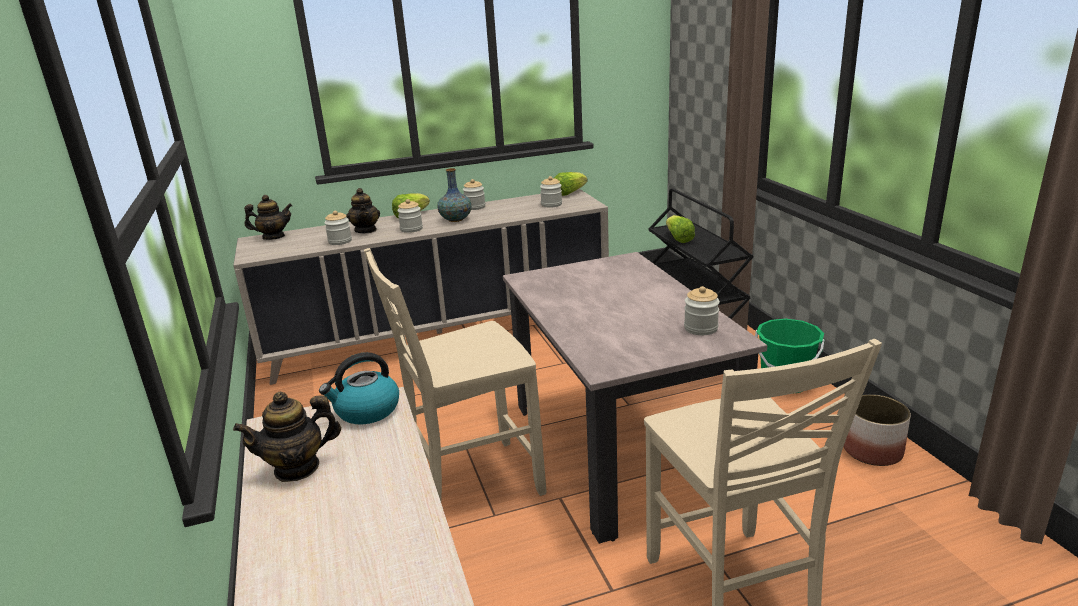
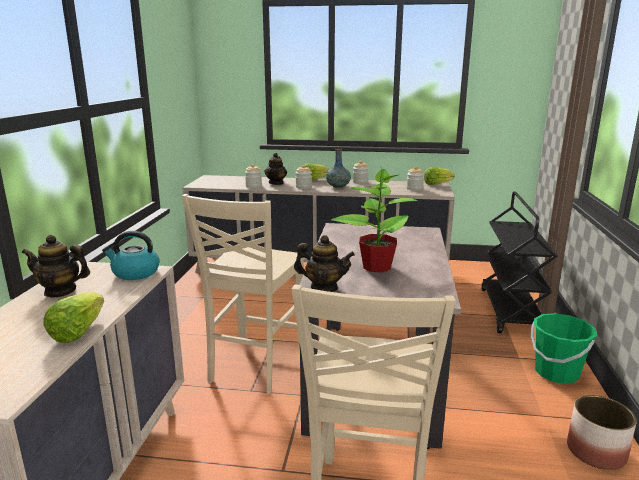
camera: 25 degrees right, 5 degrees down
teapot [244,195,292,240] -> teapot moved to [294,235,355,292]
beige chair [364,248,546,501] -> beige chair turned 75 degrees counterclockwise [182,194,304,394]
lettuce [666,215,695,243] -> lettuce moved to [44,292,104,343]
jar [684,286,720,335] -> none
none -> potted plant [331,169,417,272]

